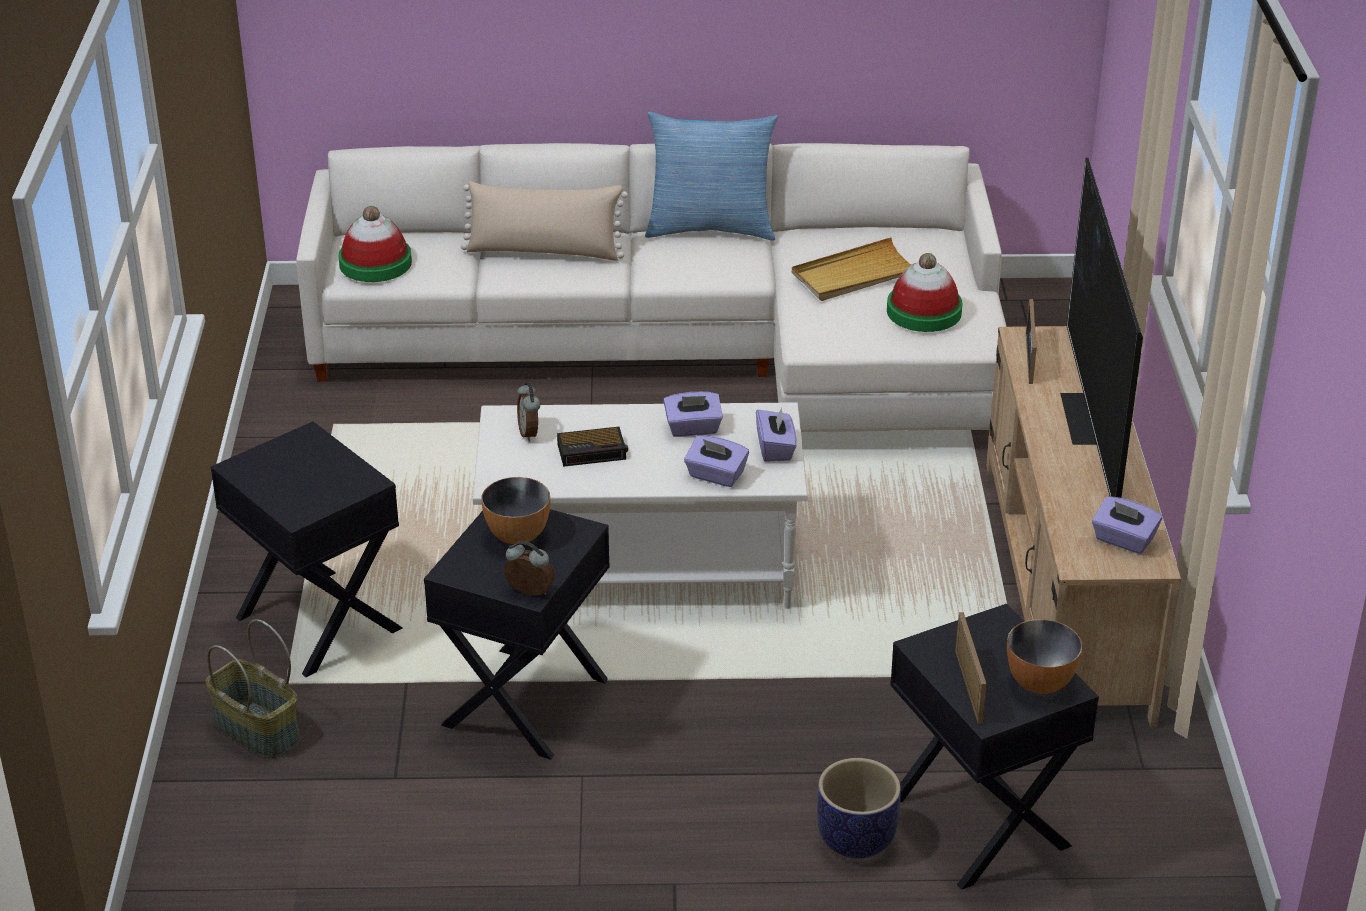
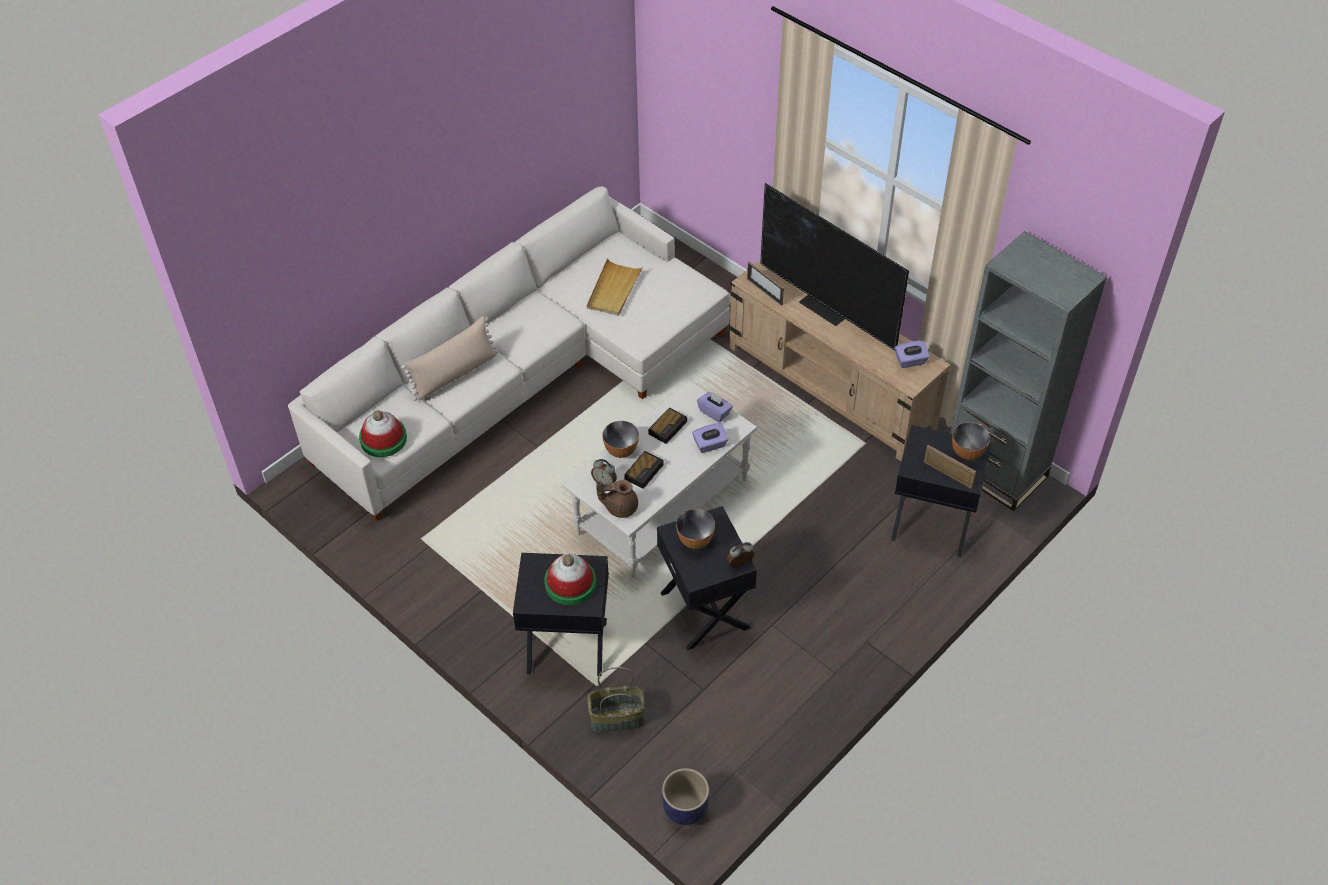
camera: 45 degrees left, 15 degrees up
pillow [645,112,778,240] -> none
purple tissue box [663,392,723,437] -> alarm clock [648,407,687,444]
planter [817,758,901,859] -> planter moved to [662,768,709,825]
hat [887,253,963,332] -> hat moved to [544,554,596,605]
none -> brown teapot [596,480,638,518]
none -> bowl [603,421,639,458]
none -> grey bookcase [950,231,1107,511]

